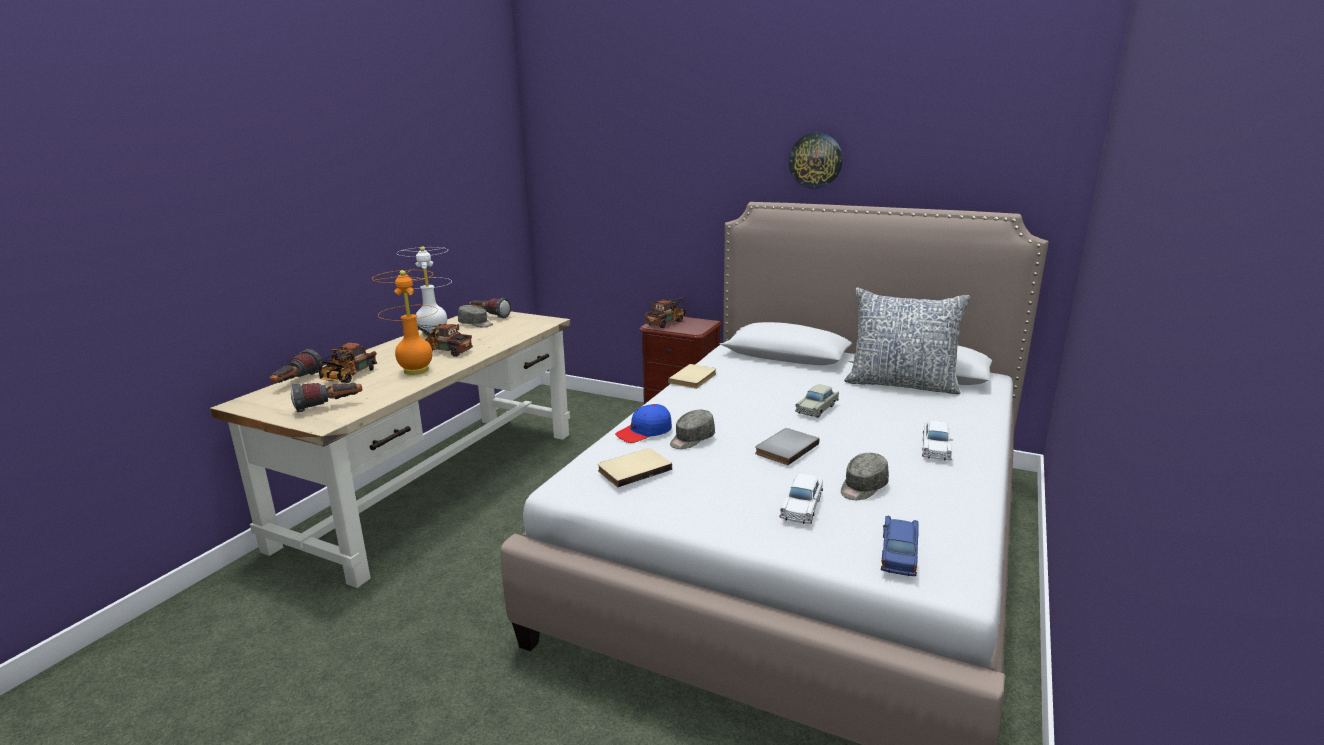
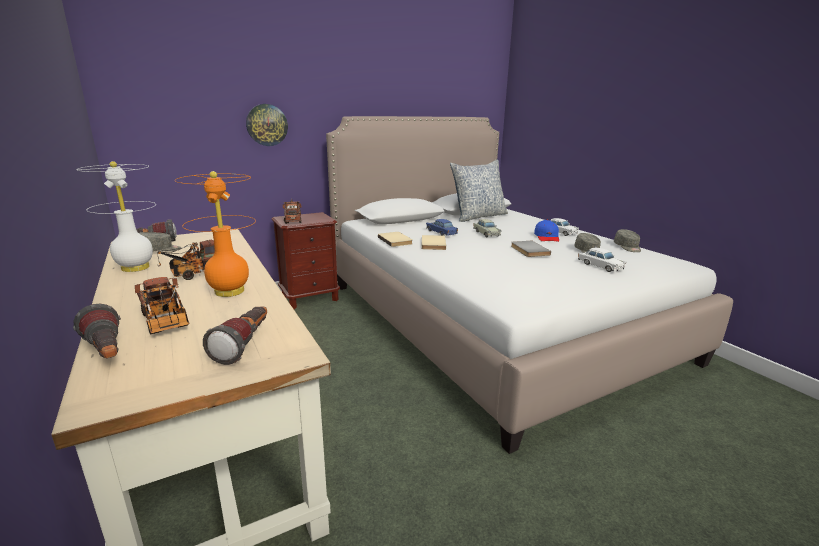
camera: 55 degrees left, 0 degrees up
beige book [598,448,672,488] -> beige book moved to [421,235,446,250]
blue cap [615,404,672,443] -> blue cap moved to [534,220,559,242]
grey cap [670,410,715,449] -> grey cap moved to [614,229,641,252]
wall clock [788,133,843,189] -> wall clock moved to [246,104,288,146]
blue toy car [881,516,919,576] -> blue toy car moved to [426,219,458,236]

